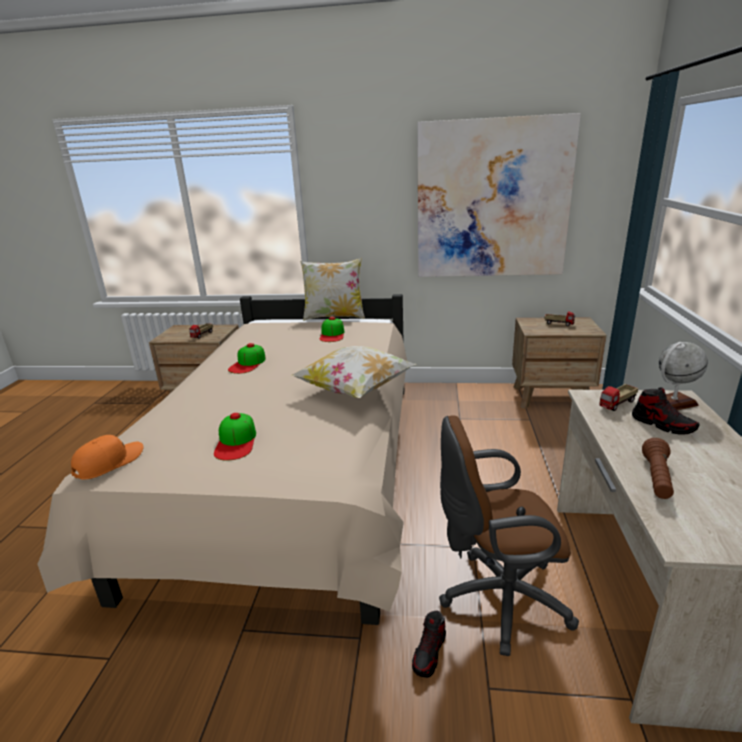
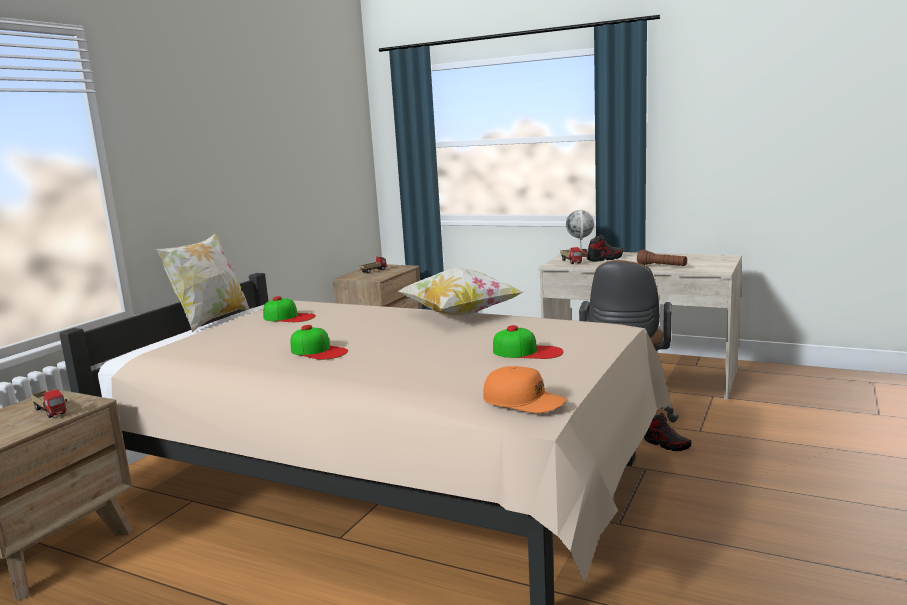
camera: 70 degrees left, 10 degrees down
orange cap [71,435,144,480] -> orange cap turned 150 degrees clockwise [483,366,567,413]
picture [417,113,581,277] -> none

